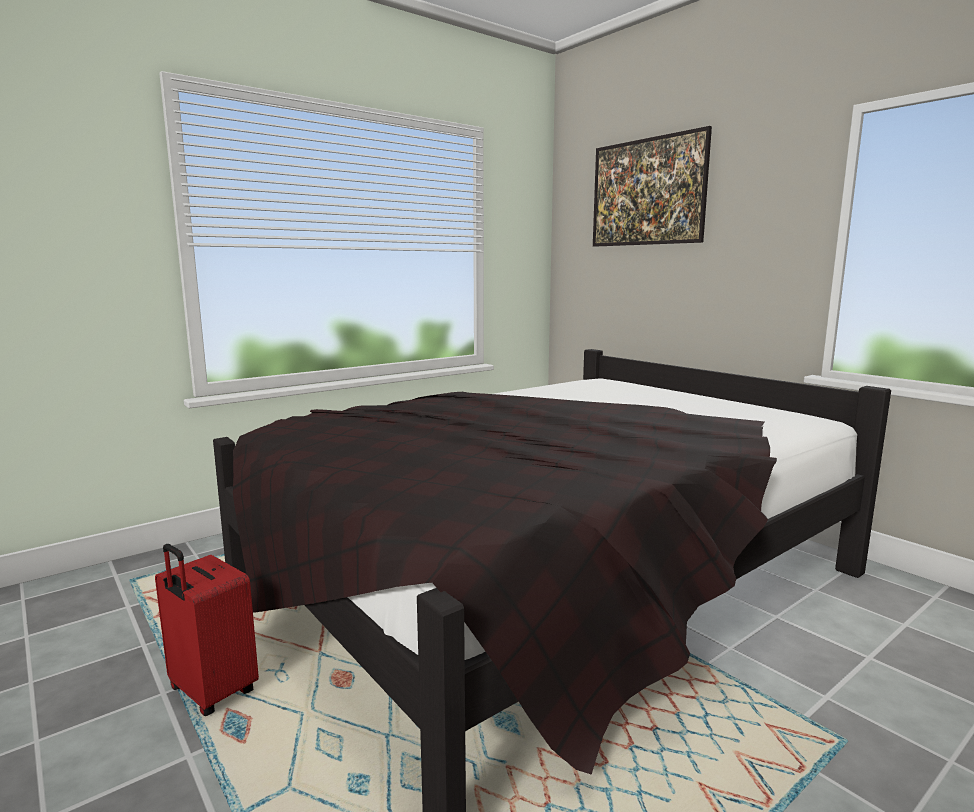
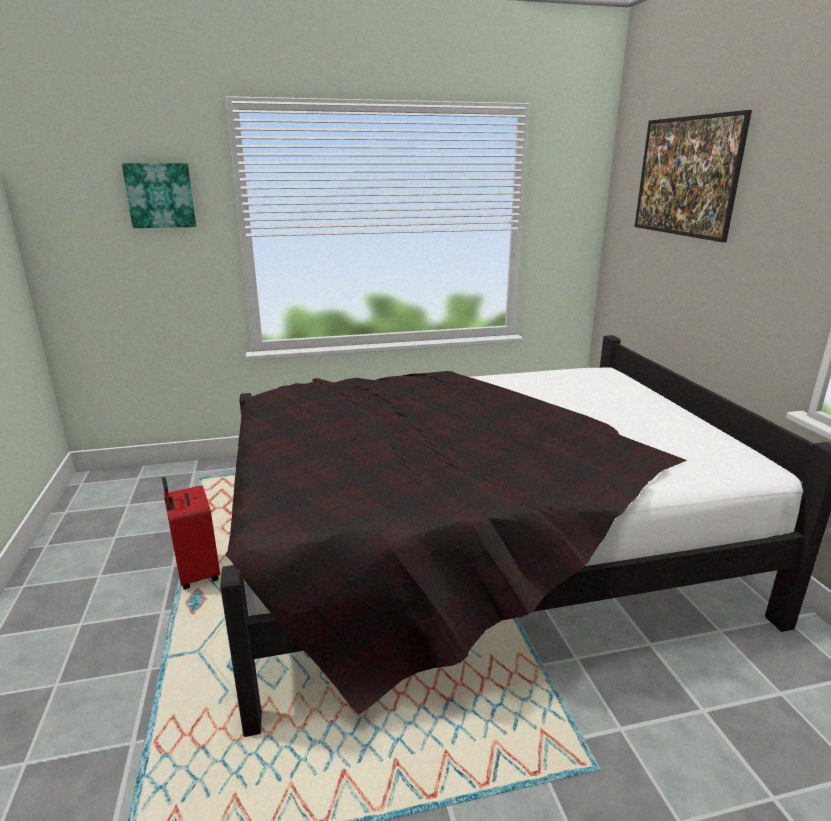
camera: 25 degrees right, 10 degrees up
none -> picture [122,163,196,228]

